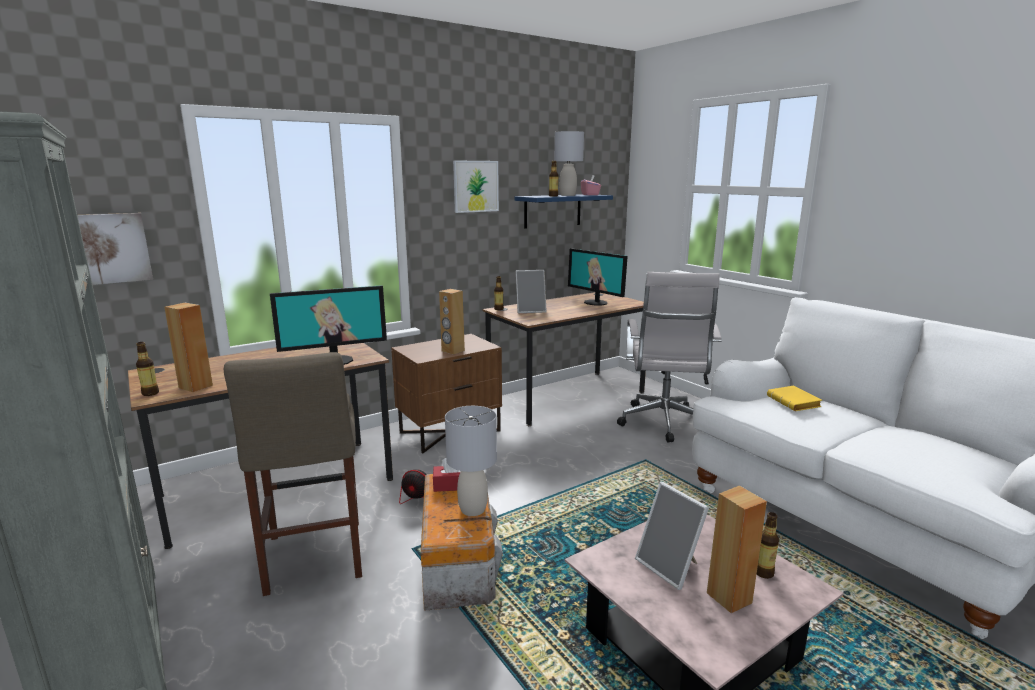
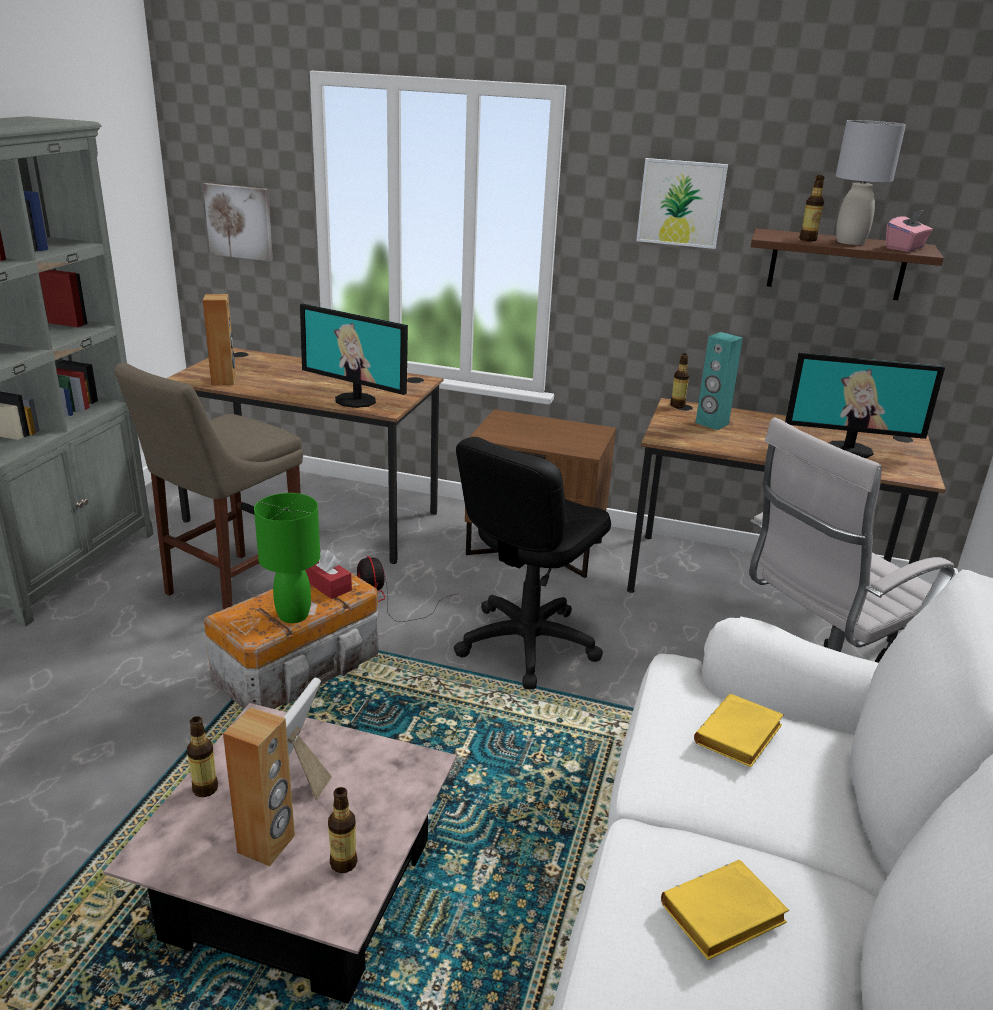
camera: 50 degrees right, 10 degrees up
bottle [136,342,159,396] -> bottle moved to [187,716,218,797]
brown speaker [439,289,465,355] -> none
grey table lamp [445,406,497,516] -> green table lamp [254,493,320,623]
blue shelf [515,194,613,229] -> brown shelf [751,228,944,300]
picture frame [515,270,547,313] -> turquoise speaker [696,332,743,430]
monitor [568,248,628,305] -> monitor turned 90 degrees counterclockwise [785,353,945,458]
none -> black office chair [454,437,611,689]
none -> yellow book [661,860,789,960]

